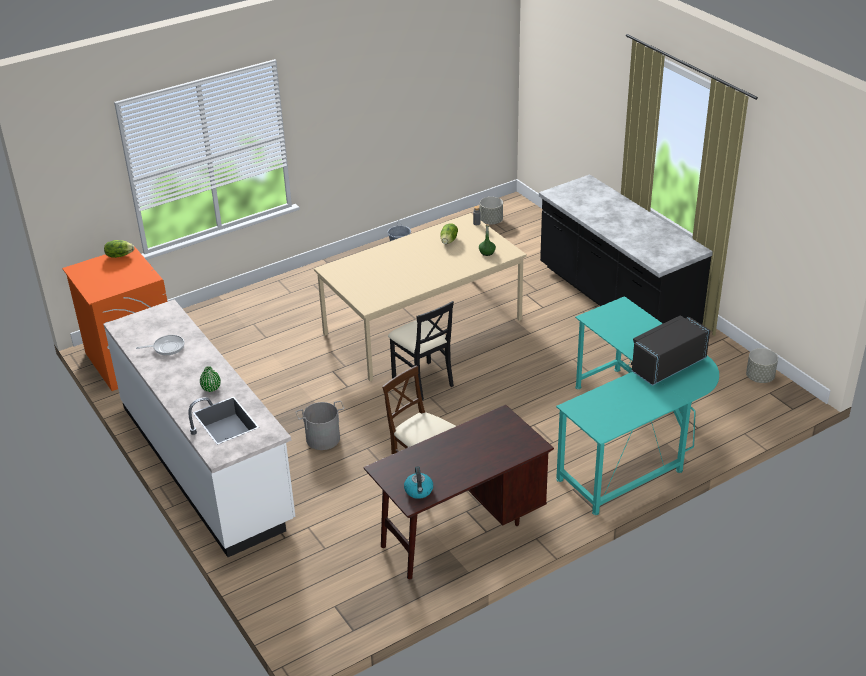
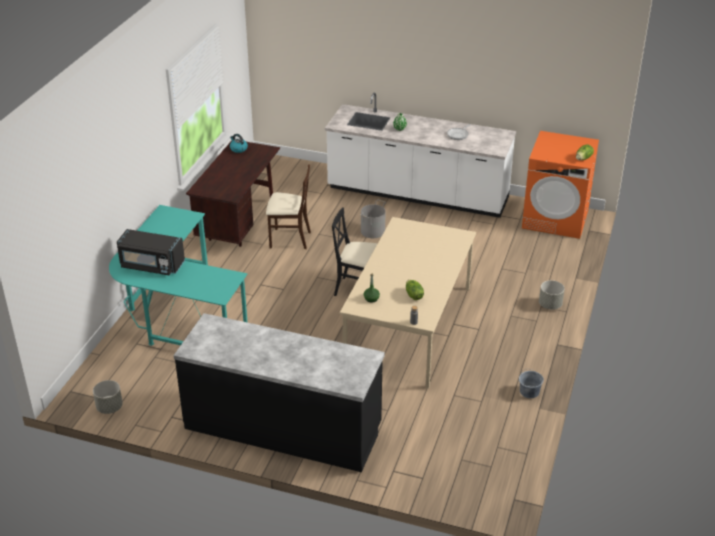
camera: 140 degrees right, 0 degrees up
grey planter [480,197,503,224] -> grey planter moved to [539,280,565,309]
black microwave [631,315,710,386] -> black microwave turned 90 degrees clockwise [117,229,185,275]

